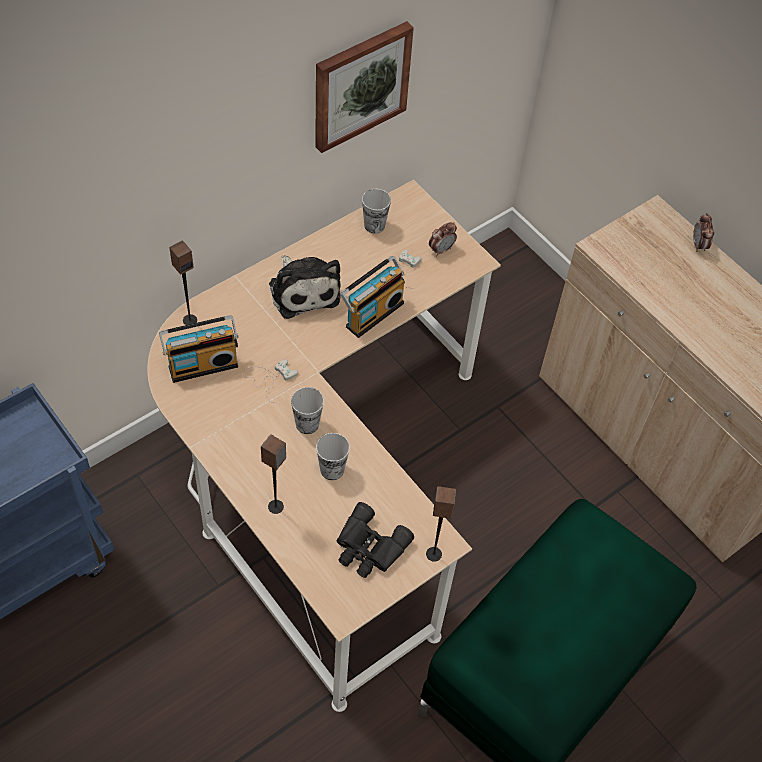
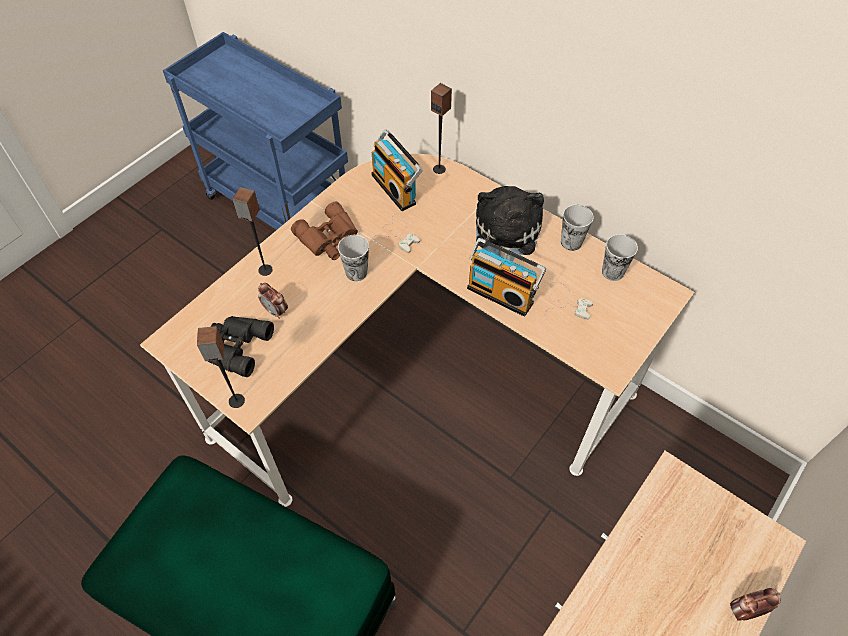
camera: 80 degrees right, 0 degrees up
plush toy [269,255,341,319] -> plush toy turned 135 degrees clockwise [476,186,544,262]
picture [315,21,414,153] -> none
cup [316,433,350,480] -> cup moved to [561,205,594,251]
alarm clock [429,222,457,256] -> alarm clock moved to [258,283,288,319]
none -> brown binoculars [291,201,358,260]

